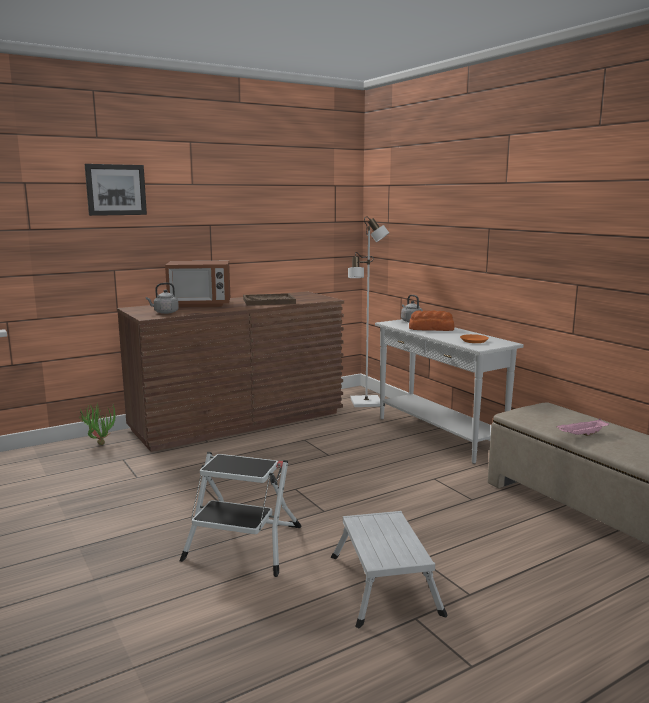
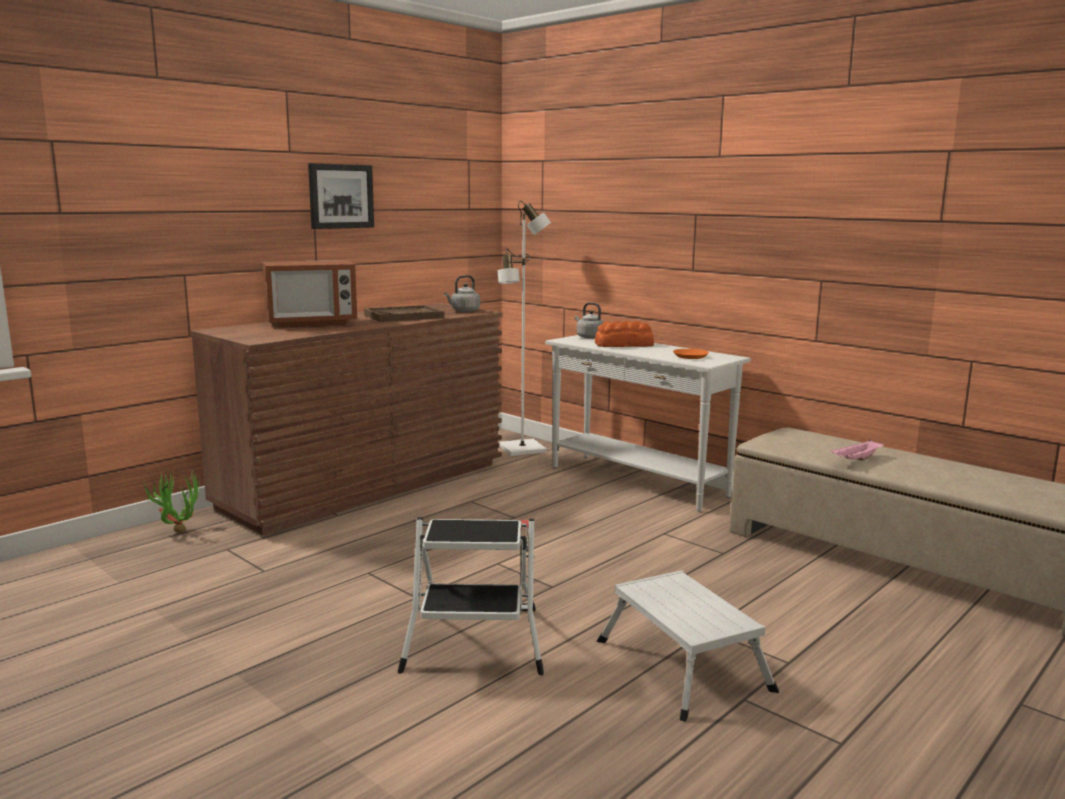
camera: 15 degrees left, 0 degrees up
picture [85,164,147,216] -> picture moved to [308,163,374,229]
grey kettle [146,283,179,314] -> grey kettle moved to [444,275,480,312]

